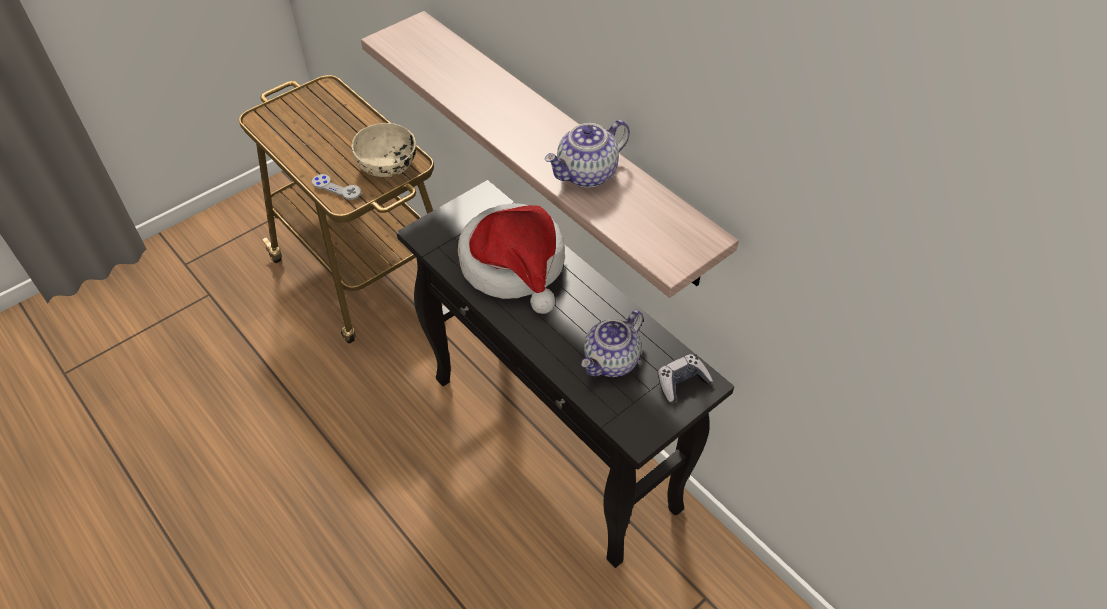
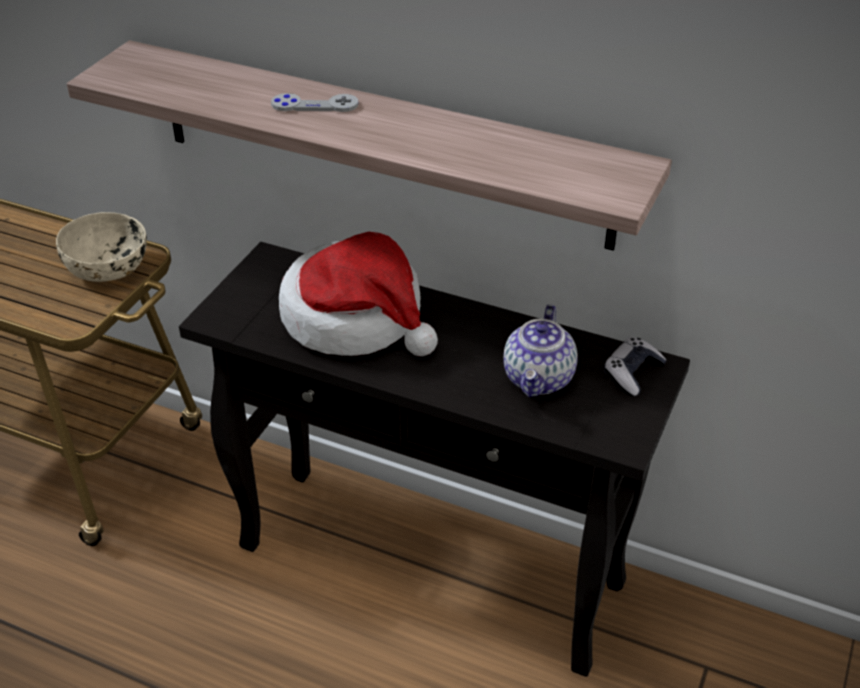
camera: 25 degrees left, 10 degrees down
grey game controller [312,174,361,200] -> grey game controller moved to [271,93,358,112]
teapot [545,120,630,188] -> none

